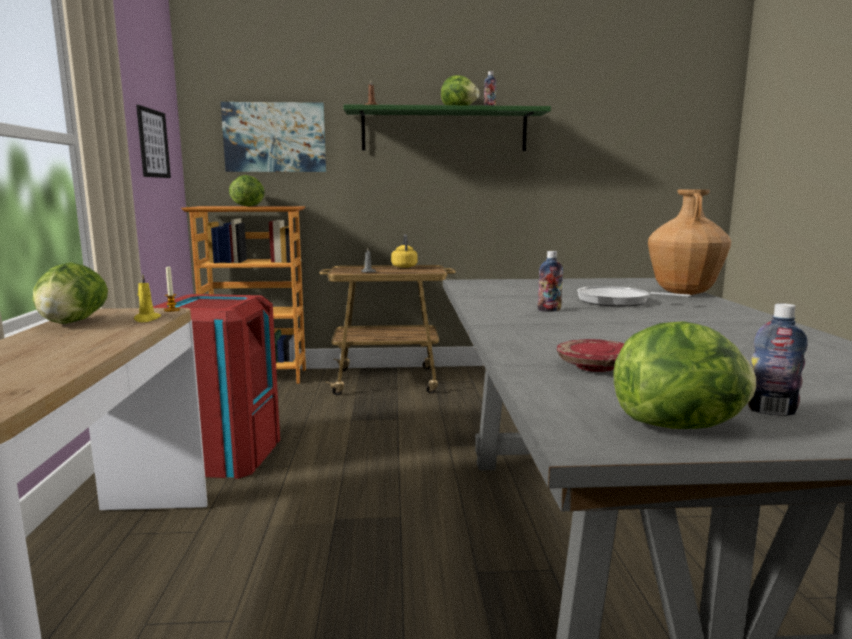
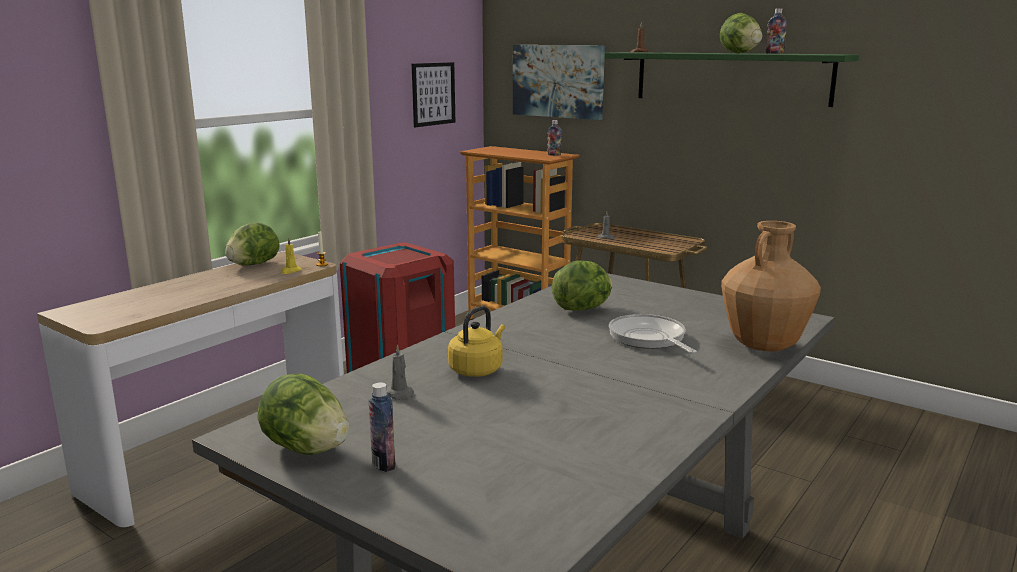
camera: 40 degrees right, 5 degrees up
lettuce [229,175,265,207] -> lettuce moved to [552,260,612,311]
yellow kettle [391,234,417,268] -> yellow kettle moved to [448,306,505,377]
bottle [538,251,563,312] -> bottle moved to [548,120,562,156]
red plate [557,339,625,372] -> grey candle [387,344,414,400]

